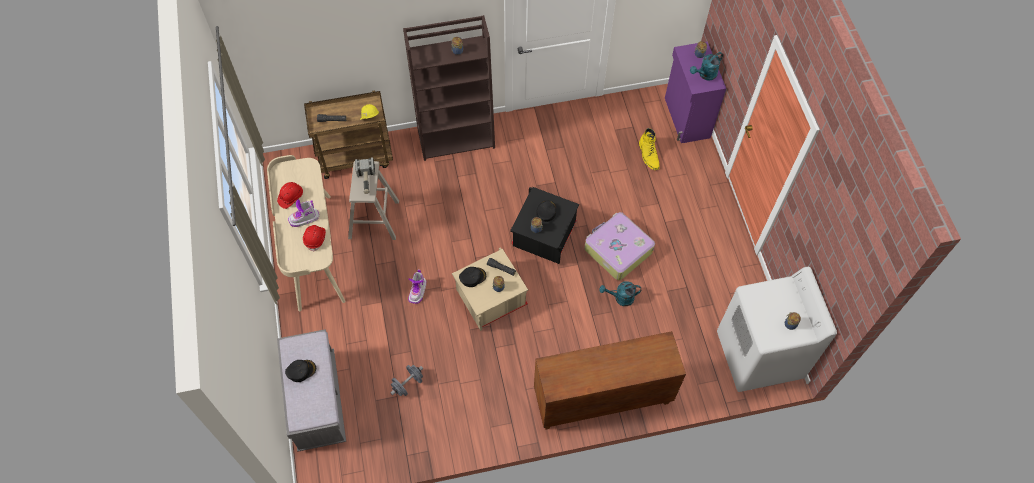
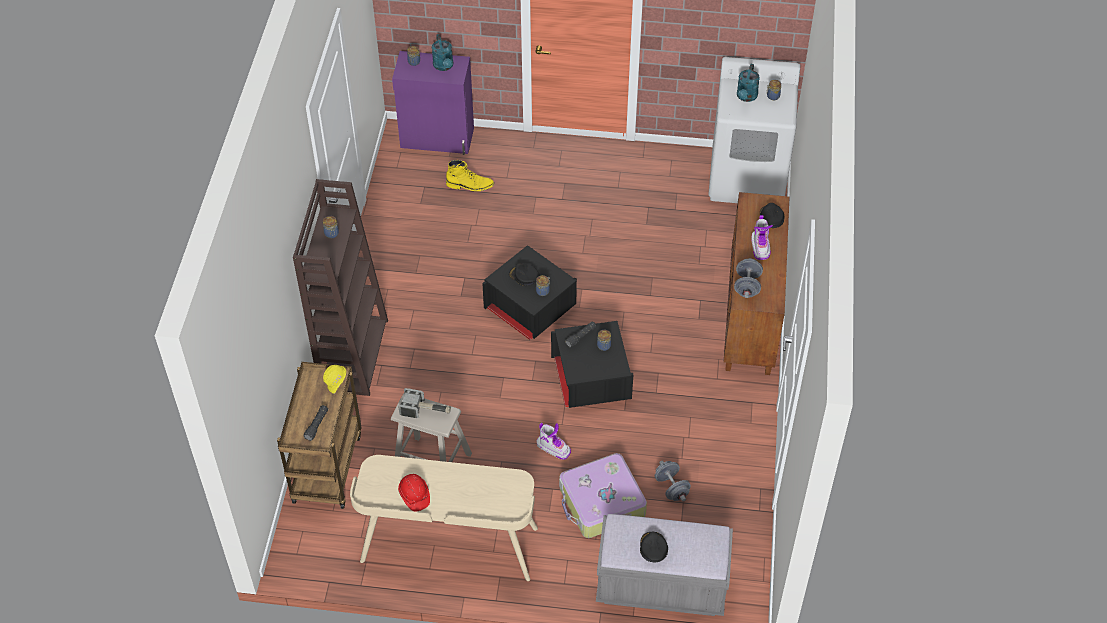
camera: 70 degrees left, 10 degrees down
boot [288,199,319,227] -> boot moved to [751,215,773,260]
red hard hat [303,225,326,252] -> none
beige storage box [452,247,528,331] -> black storage box [551,321,633,408]
black cap [459,267,486,287] -> black cap moved to [760,203,785,228]
suitcase [585,212,655,280] -> suitcase moved to [559,453,647,538]
turquoise watering can [599,281,641,306] -> turquoise watering can moved to [737,64,760,102]
none -> grey dumbbell [734,258,763,298]

